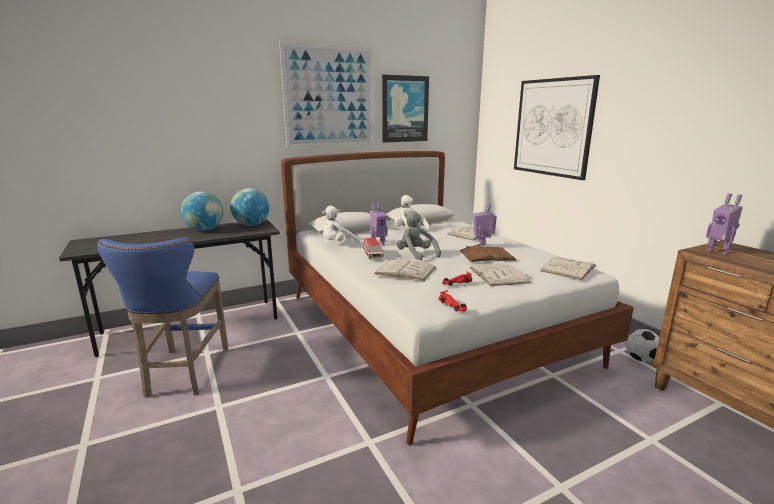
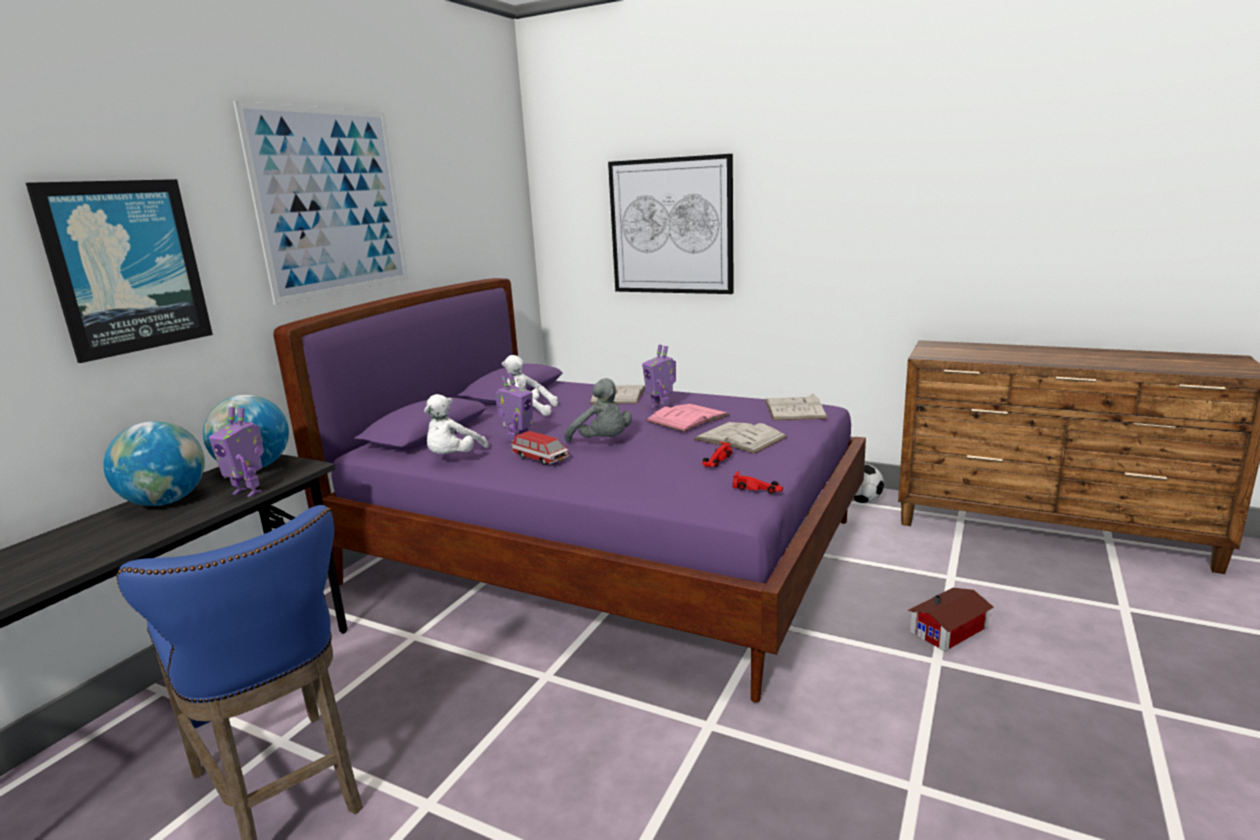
camera: 35 degrees left, 0 degrees up
white bed [281,151,634,445] -> purple bed [273,278,866,703]
white book [374,259,436,281] -> none
picture [382,75,429,143] -> picture moved to [26,179,213,363]
grey plush toy [396,211,441,260] -> grey plush toy turned 150 degrees counterclockwise [564,378,632,442]
brown book [460,245,517,262] -> pink book [646,404,730,432]
toy robot [706,193,743,255] -> toy robot moved to [209,407,264,497]
none -> toy house [908,588,994,652]

